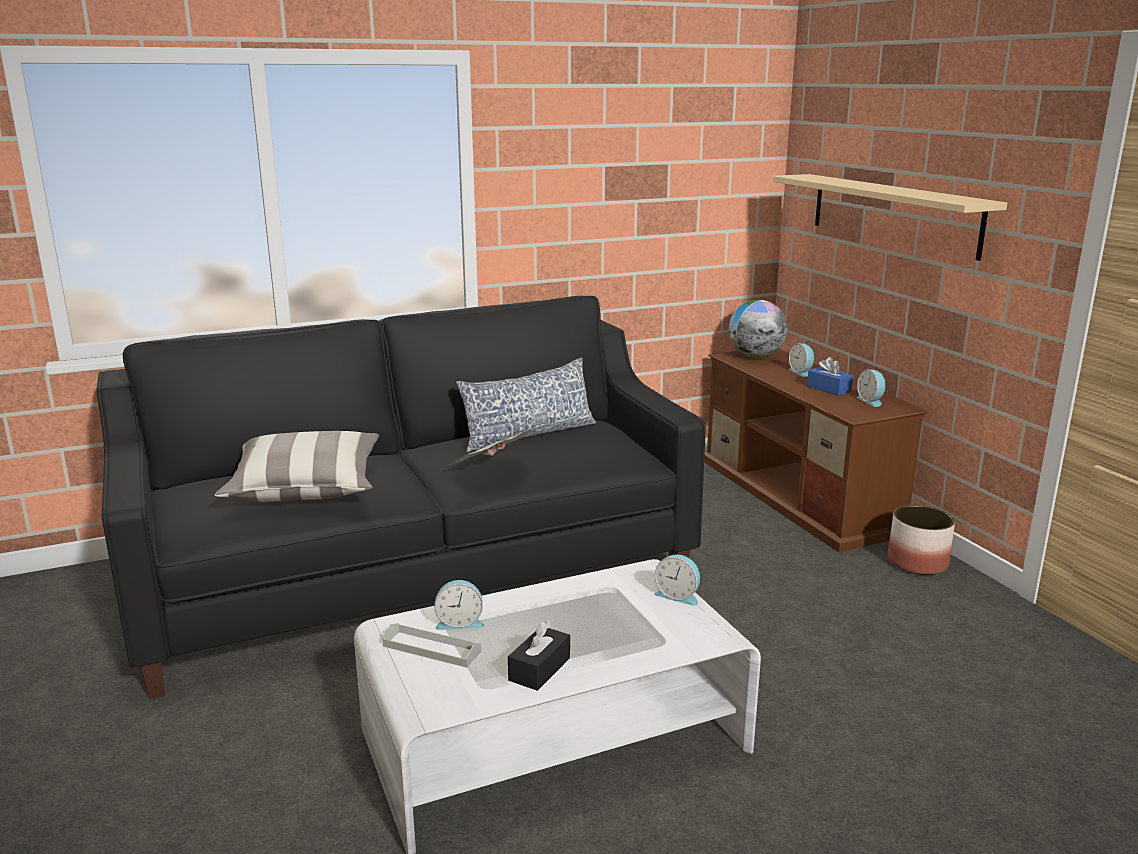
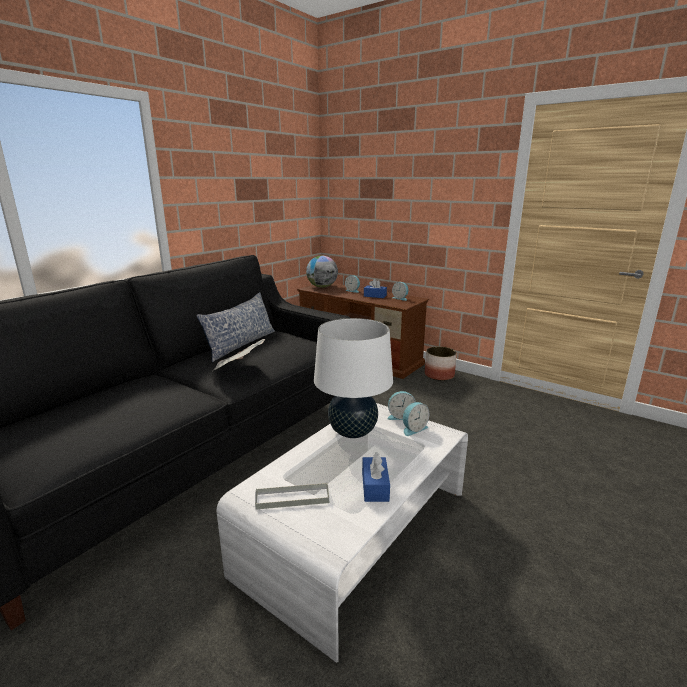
camera: 30 degrees left, 0 degrees up
pillow [215,431,379,502] -> none
alarm clock [435,580,484,630] -> alarm clock moved to [403,402,429,436]
black tissue box [508,620,570,691] -> blue tissue box [362,452,390,502]
beige shelf [773,174,1007,261] -> none
none -> white table lamp [314,318,393,438]

